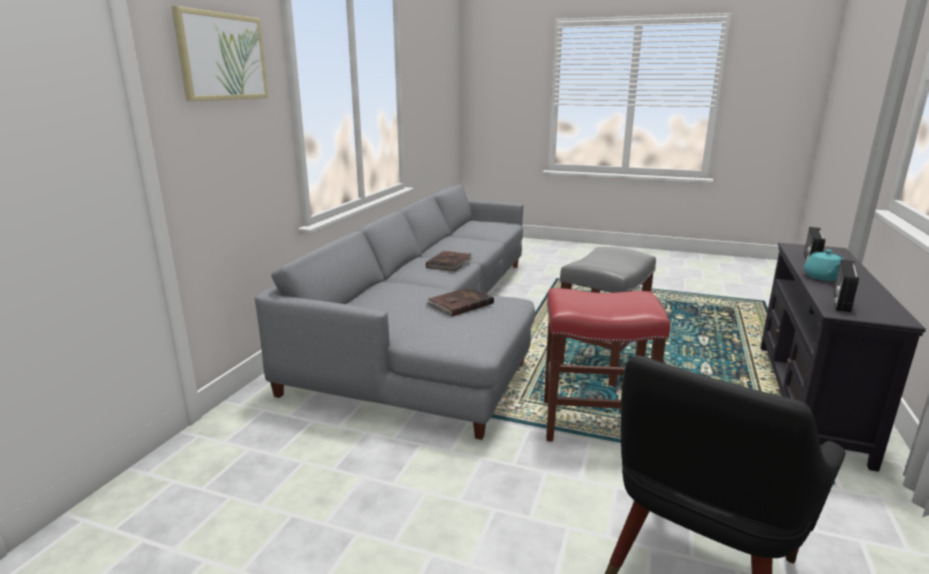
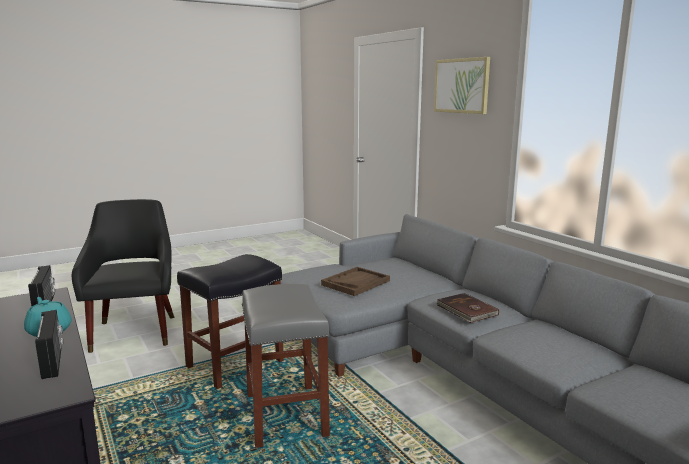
camera: 130 degrees right, 5 degrees down
brown book [426,287,494,316] -> brown tray [321,267,390,296]
red stool [544,288,670,442] -> black stool [177,254,284,389]

